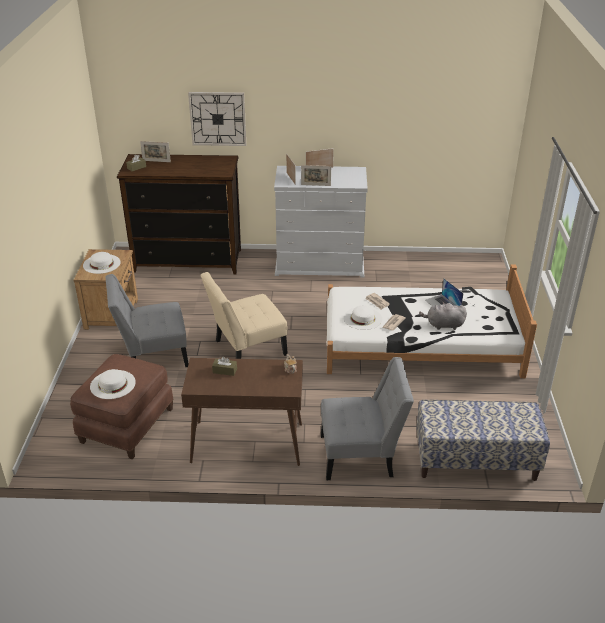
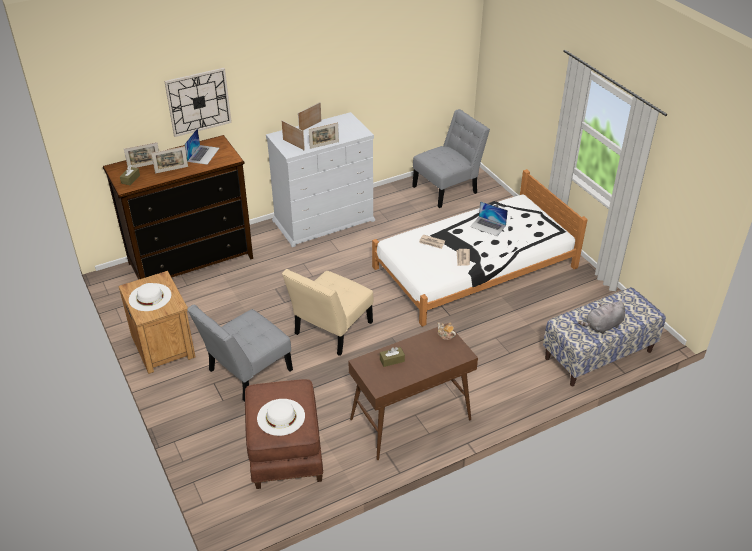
camera: 30 degrees left, 5 degrees up
grey chair [321,357,414,480] -> grey chair moved to [412,109,490,208]
white hat [343,306,382,330] -> none
grey plush toy [419,302,467,330] -> grey plush toy moved to [578,301,625,334]
none -> picture frame [151,146,188,174]
none -> laptop [184,128,219,165]

